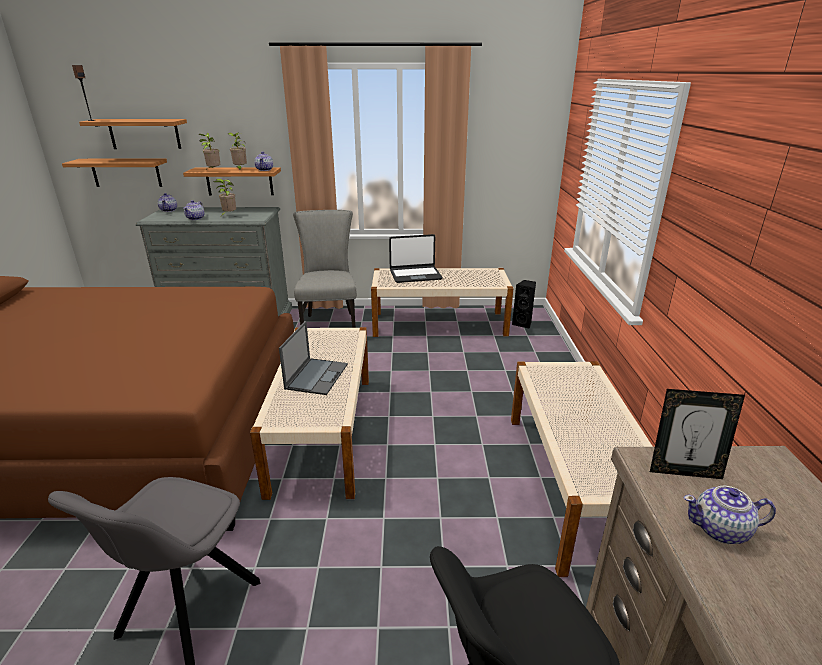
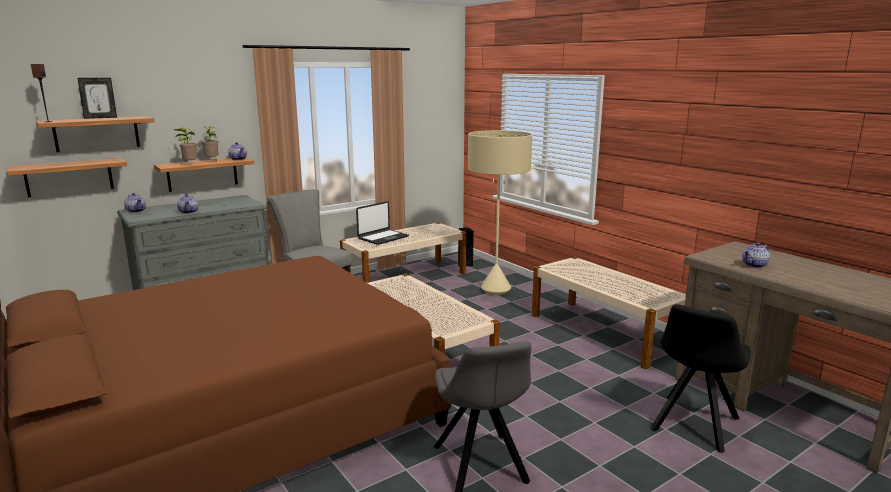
camera: 35 degrees left, 10 degrees down
potted plant [214,179,236,216] -> none
laptop [279,321,348,395] -> none
picture frame [650,389,745,479] -> picture frame moved to [77,78,117,119]
none -> beige floor lamp [468,130,532,295]

